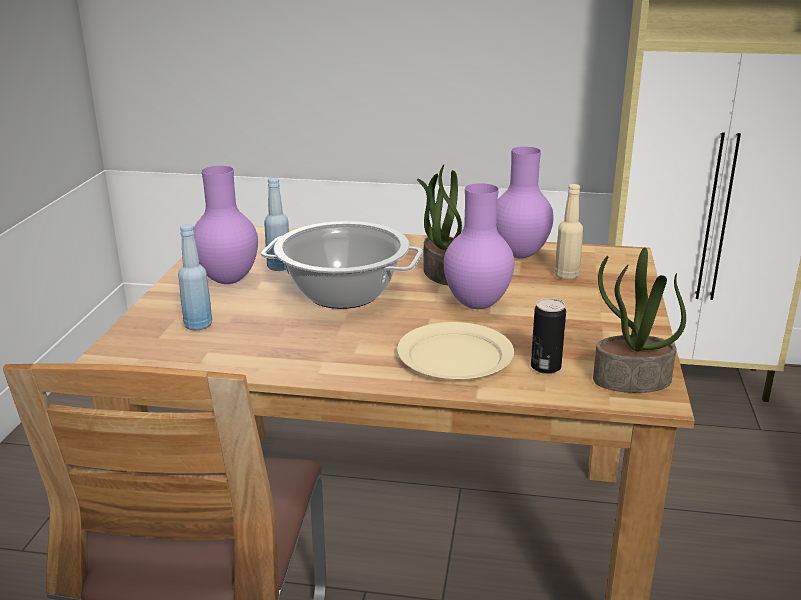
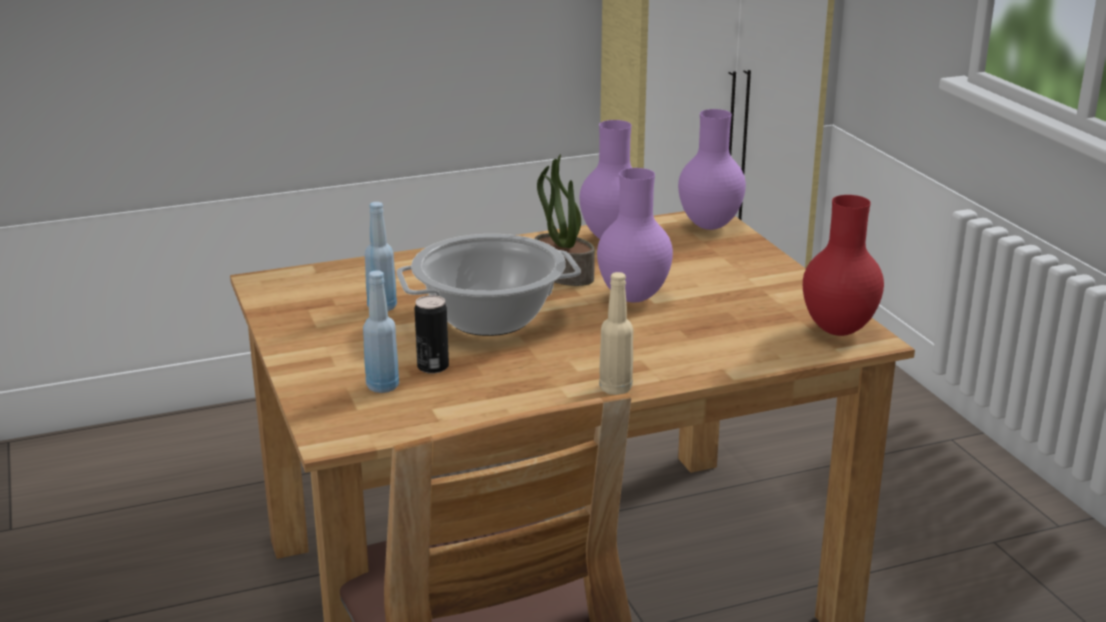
camera: 30 degrees left, 0 degrees up
purple vase [193,166,258,284] -> purple vase moved to [678,109,746,230]
beige plate [397,322,514,379] -> none
can [531,298,566,374] -> can moved to [415,295,449,374]
beige bottle [554,184,583,280] -> beige bottle moved to [599,272,633,395]
potted plant [593,247,686,393] -> red vase [803,195,884,336]

